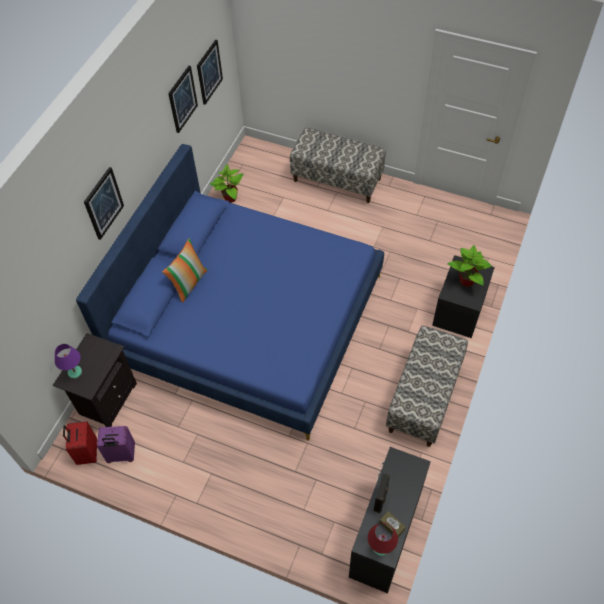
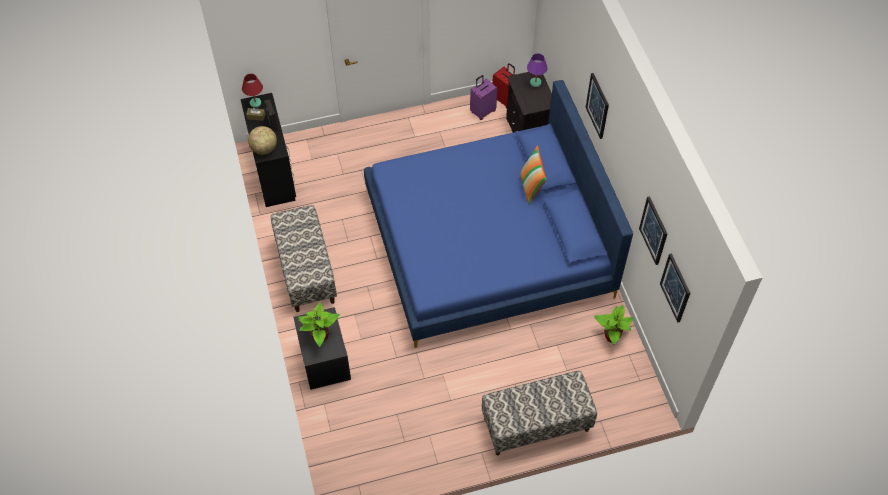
camera: 140 degrees right, 0 degrees up
none -> globe [248,126,277,155]

